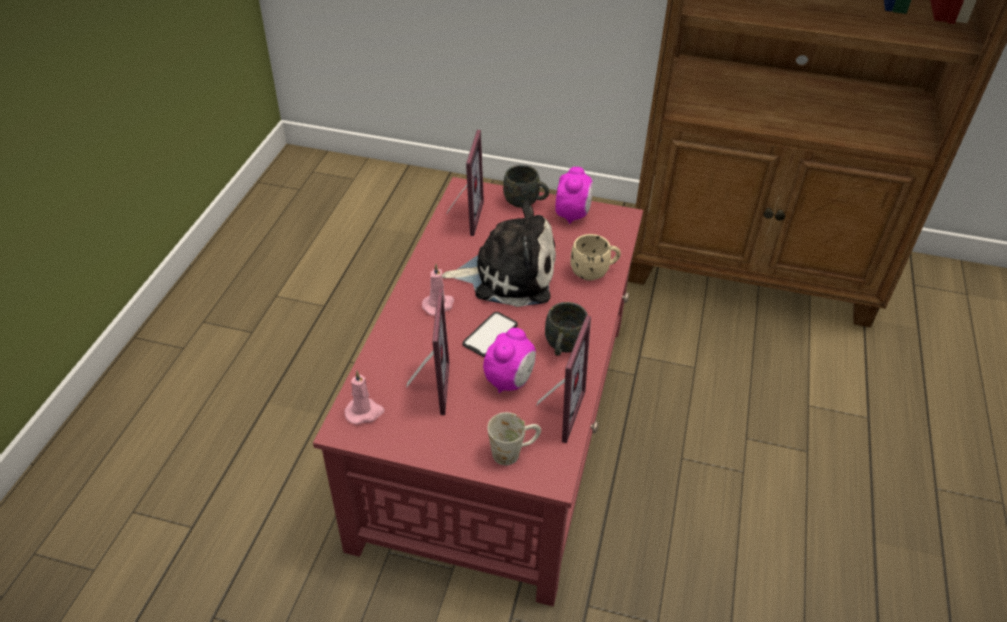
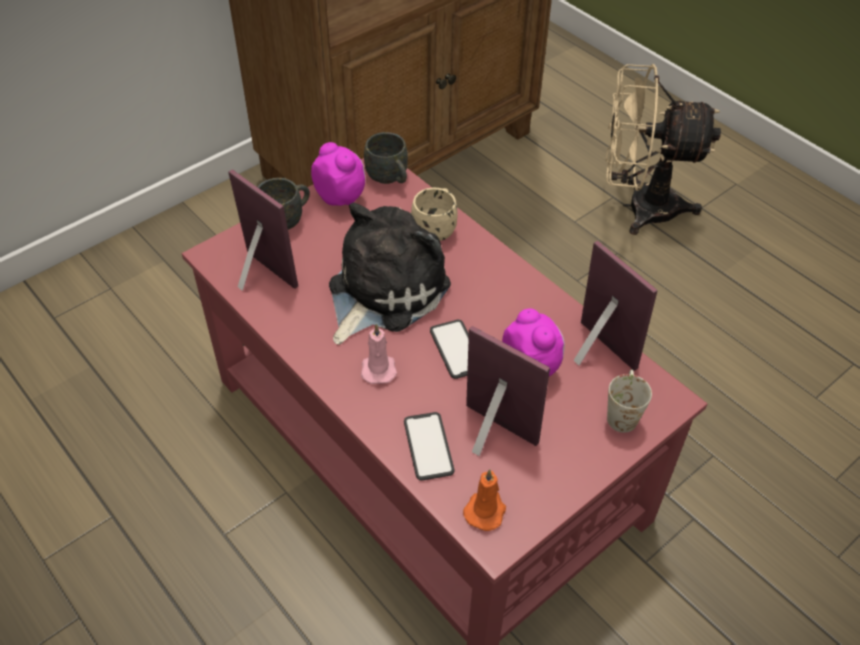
camera: 55 degrees left, 5 degrees up
pink candle [345,370,385,425] -> orange candle [463,469,506,531]
grey mug [545,302,588,356] -> grey mug moved to [364,132,408,184]
none -> phone [404,412,455,481]
none -> beige fan [606,64,721,235]

